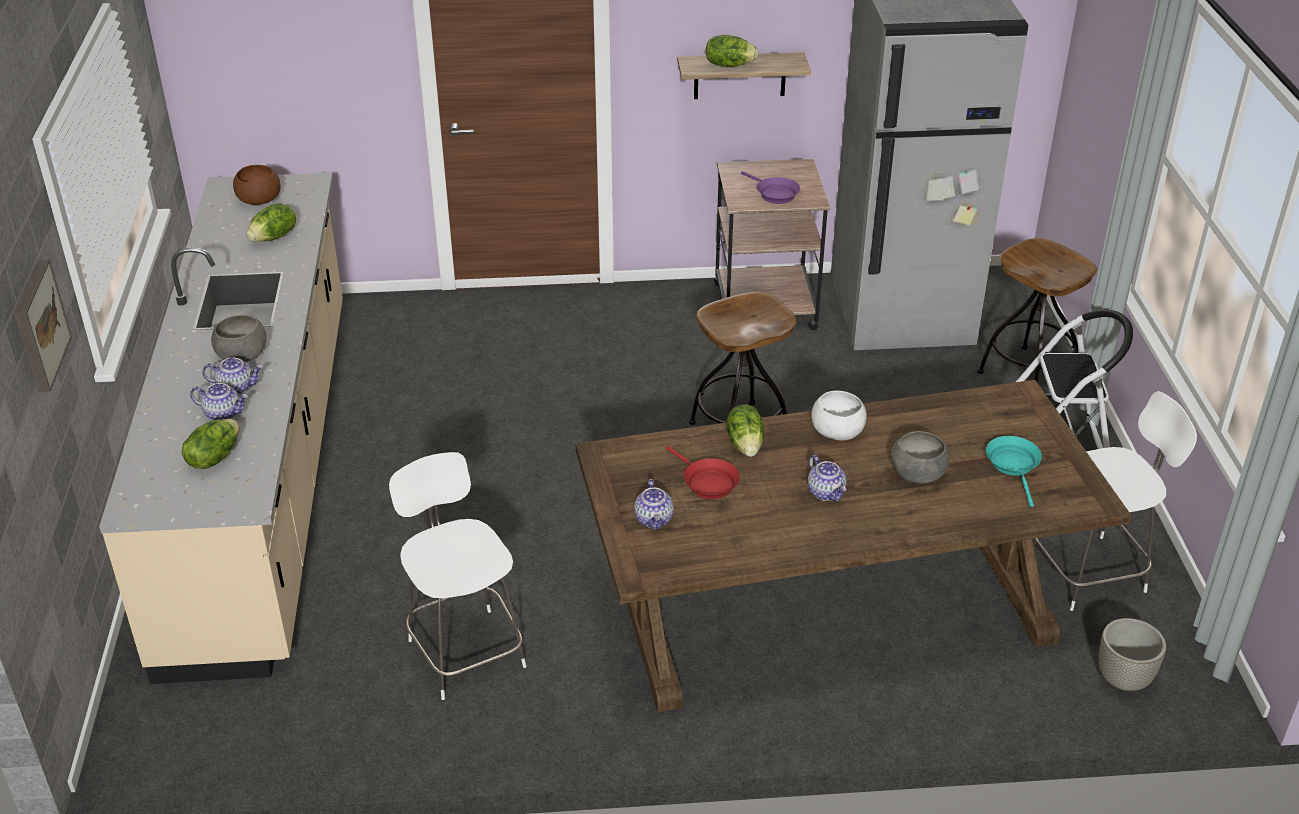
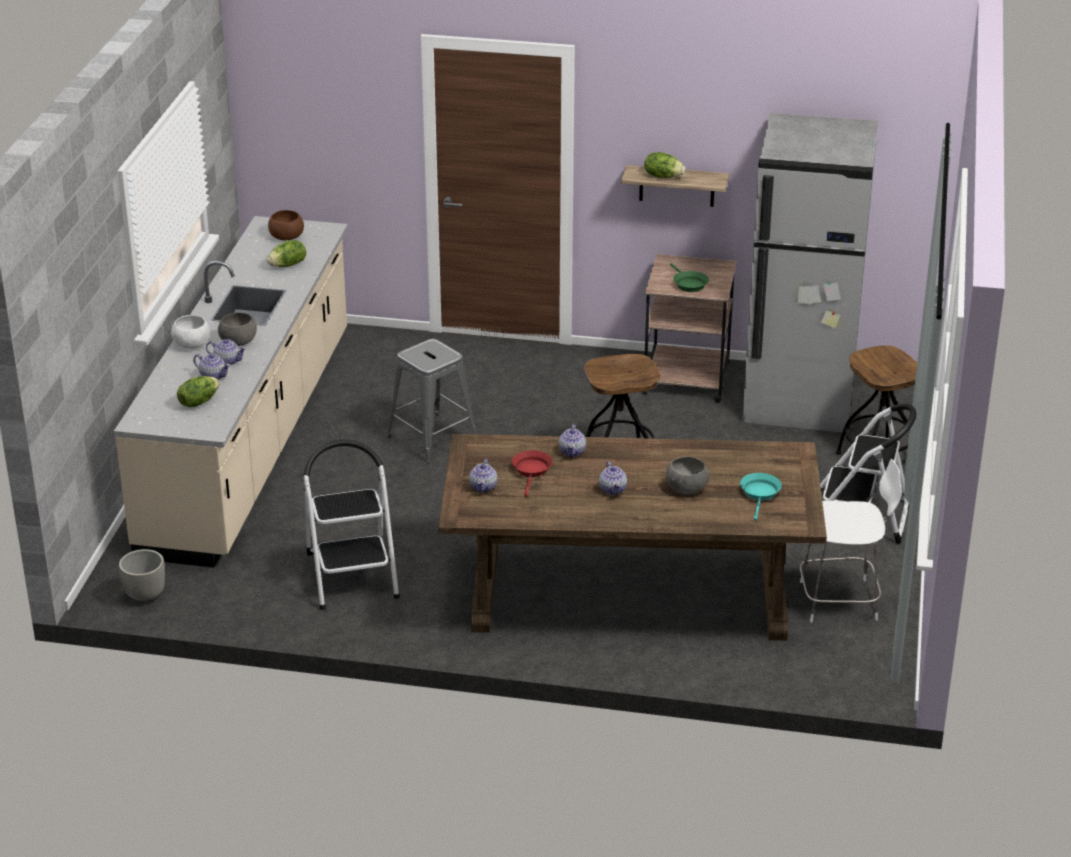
camera: 15 degrees right, 5 degrees down
picture [14,260,72,392] -> none
white chair [389,452,527,700] -> step ladder [304,440,400,609]
red frying pan [665,446,740,499] -> red frying pan turned 150 degrees counterclockwise [512,450,553,497]
lettuce [727,405,764,457] -> teapot [559,424,586,457]
purple frying pan [741,171,800,204] -> green frying pan [670,263,709,292]
white bowl [811,391,867,440] -> white bowl moved to [171,315,210,349]
grey planter [1099,618,1166,691] -> grey planter moved to [119,549,165,602]
none -> grey stool [387,339,477,463]

